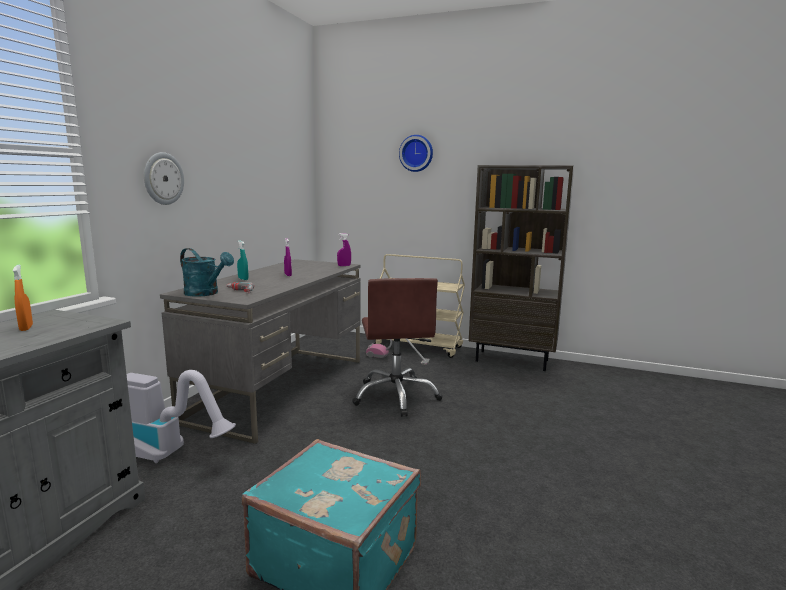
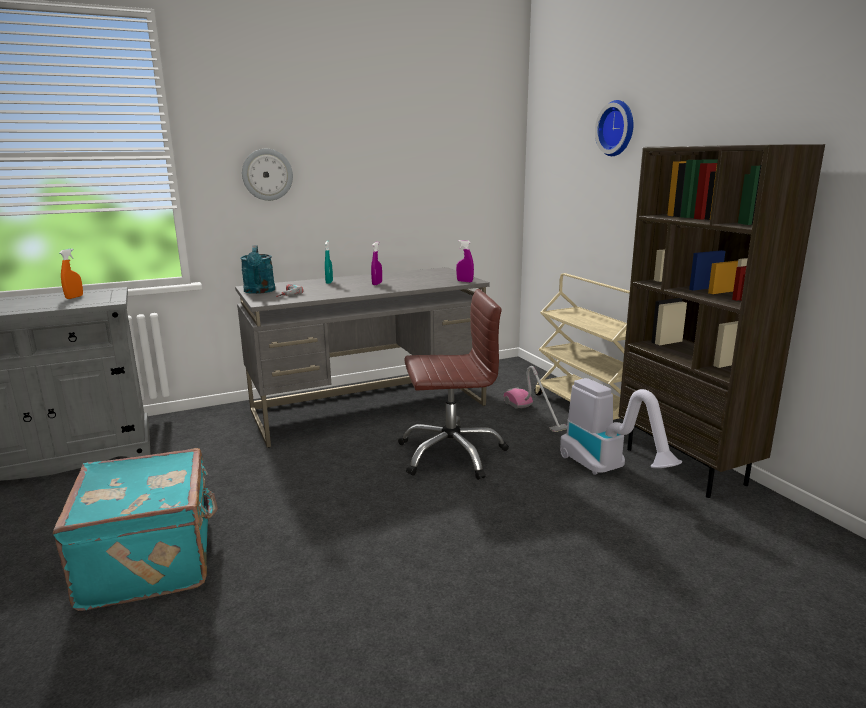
camera: 45 degrees right, 5 degrees up
vacuum cleaner [127,370,236,463] -> vacuum cleaner moved to [560,378,682,475]
brown office chair [352,278,442,417] -> brown office chair turned 135 degrees counterclockwise [398,289,509,480]

